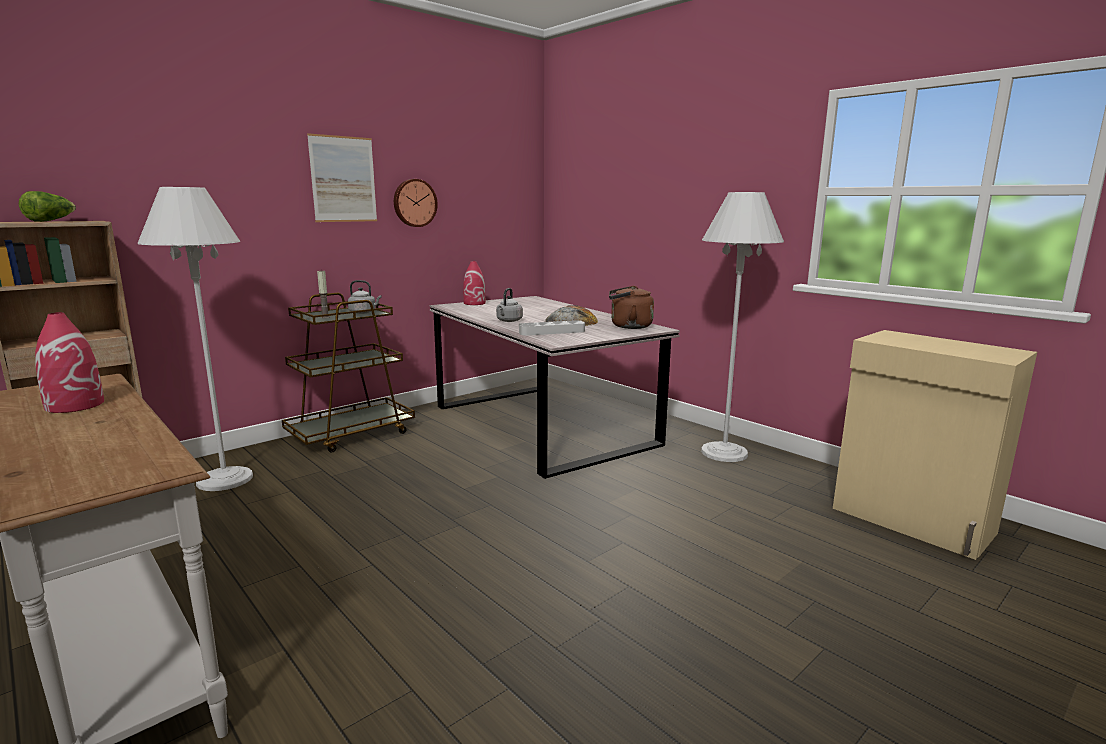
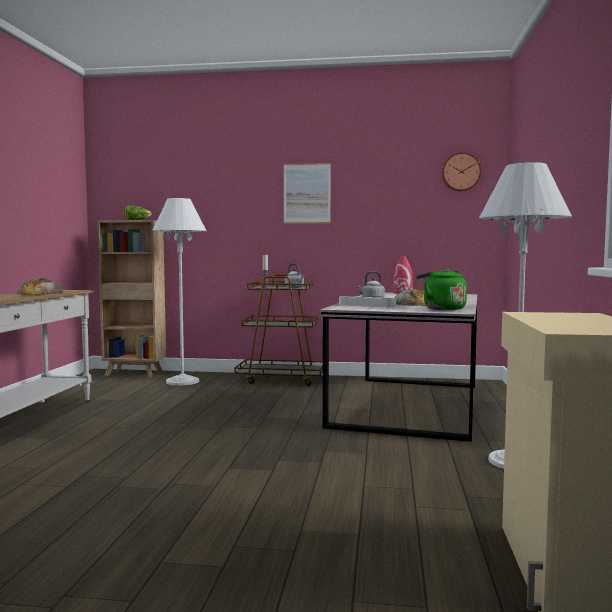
camera: 50 degrees right, 10 degrees down
red vase [35,312,104,413] -> bread [17,278,63,295]
wall clock [394,179,438,227] -> wall clock moved to [442,152,482,192]
brown kettle [609,286,654,329] -> green kettle [416,268,467,310]

